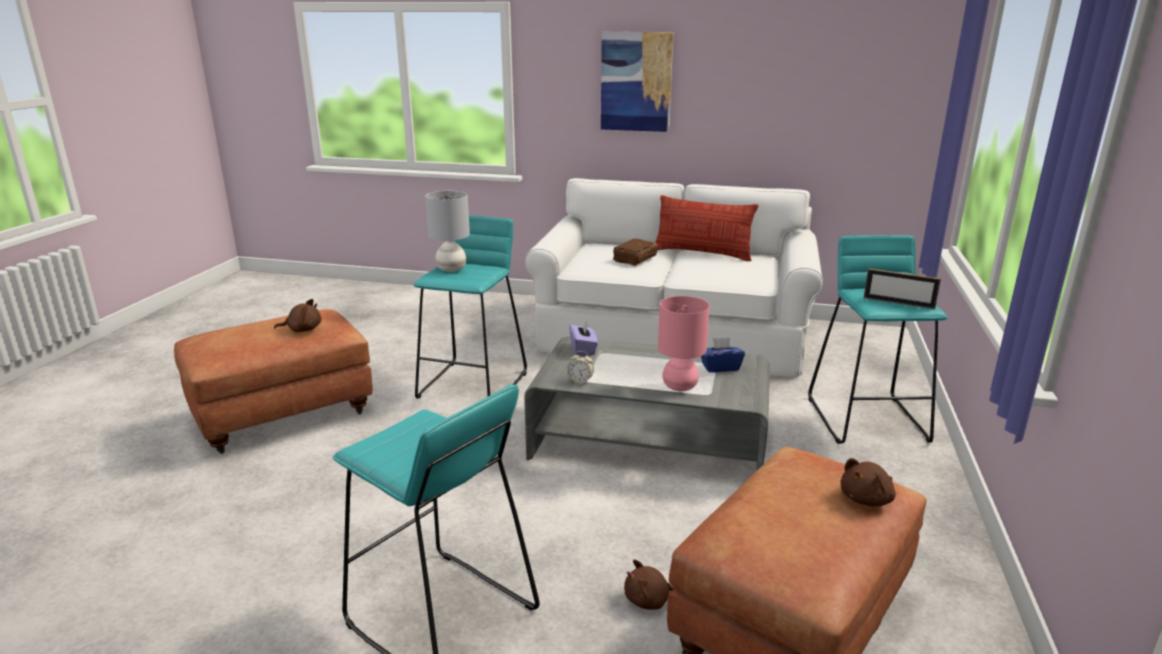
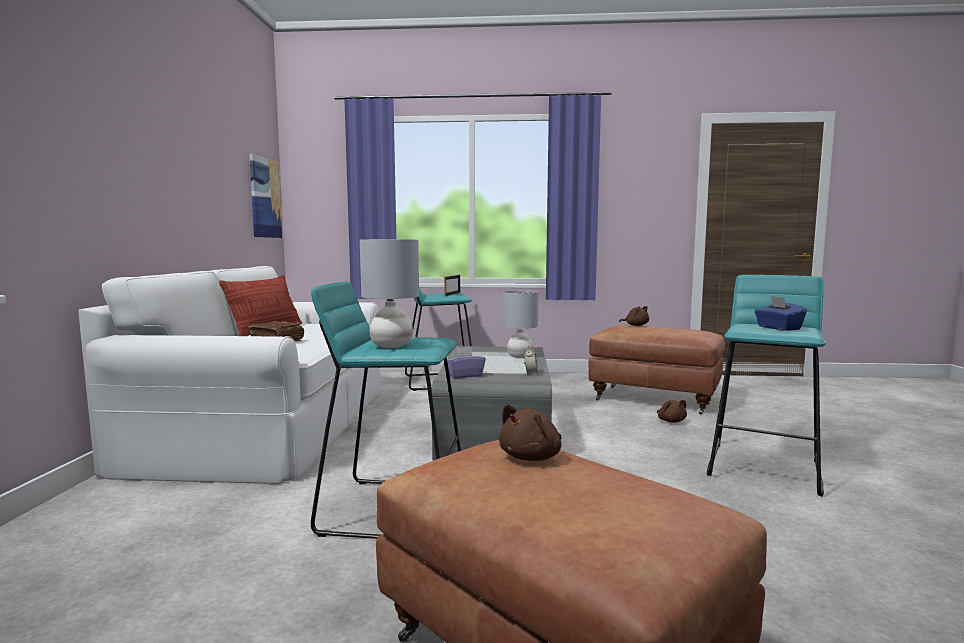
camera: 100 degrees left, 15 degrees down
brown plush toy [274,299,321,332] -> brown plush toy turned 120 degrees counterclockwise [499,404,561,461]
picture [601,32,673,132] -> picture moved to [249,154,283,238]
pink table lamp [658,296,710,391] -> grey table lamp [503,290,539,358]
blue tissue box [701,337,745,372] -> blue tissue box moved to [754,296,807,331]

